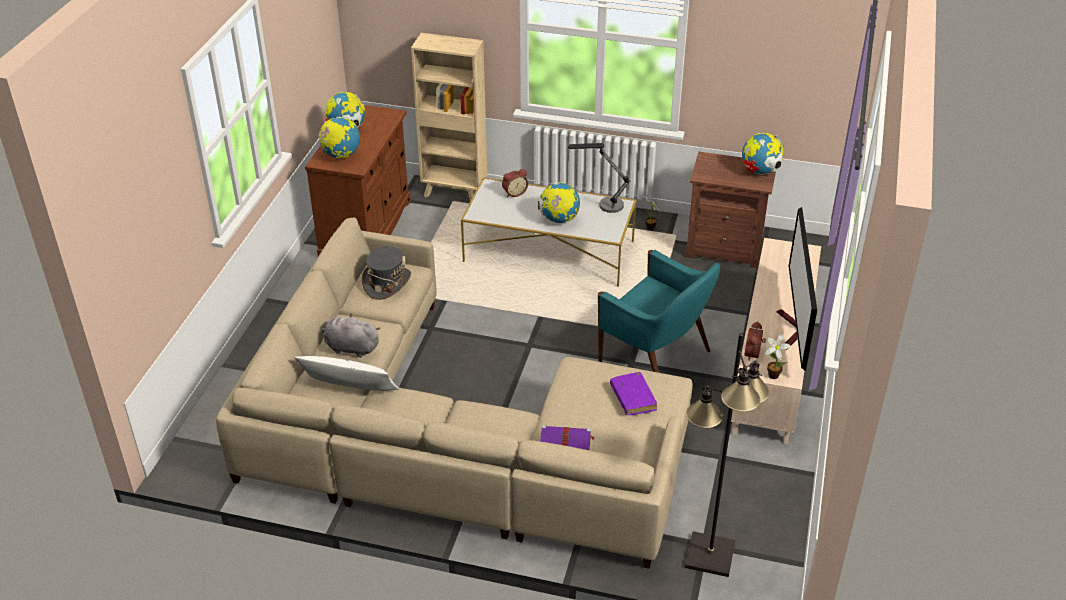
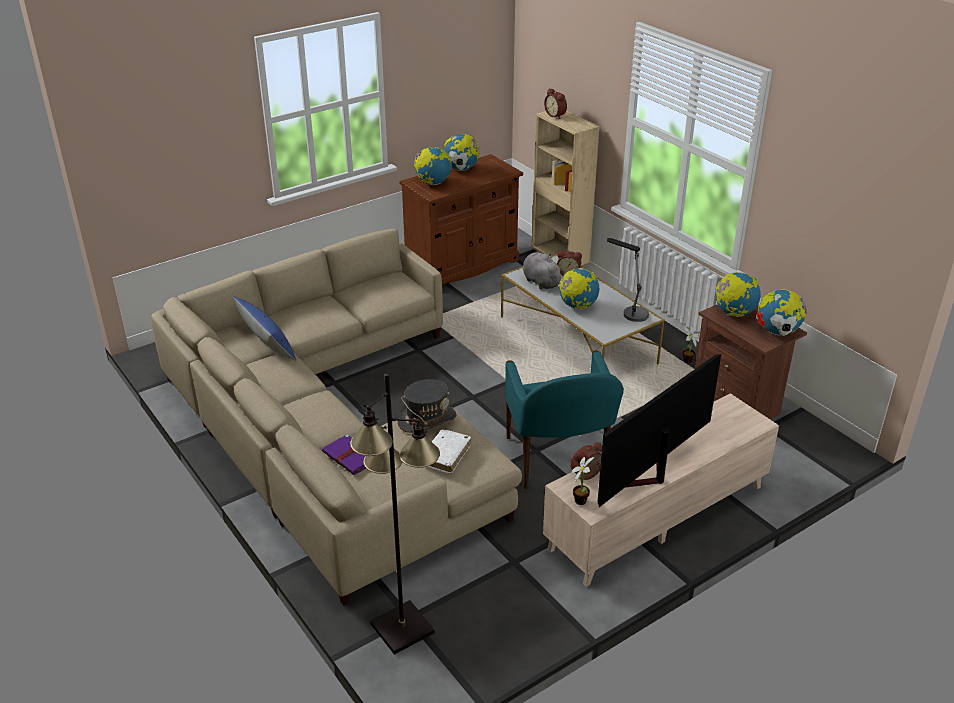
camera: 40 degrees right, 5 degrees down
white pillow [294,356,399,391] -> blue pillow [233,296,297,361]
grey plush toy [322,314,380,358] -> grey plush toy moved to [523,252,564,290]
grey hat [362,246,411,300] -> grey hat moved to [398,379,457,433]
purple book [610,372,657,415] -> white book [427,430,471,474]
none -> alarm clock [544,88,567,119]
none -> globe [715,272,761,317]

